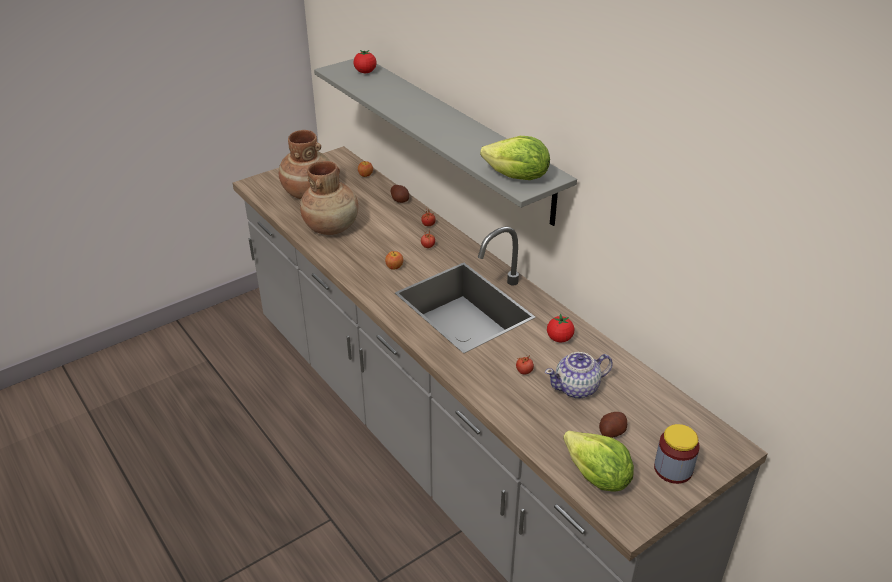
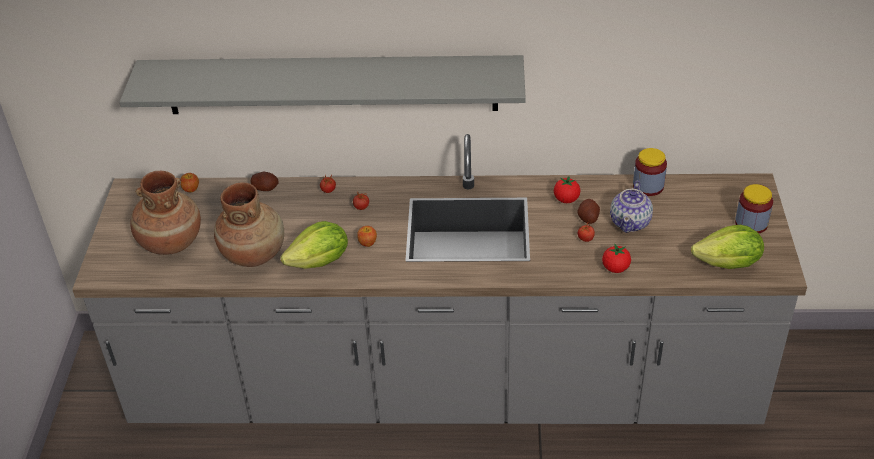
camera: 50 degrees left, 5 degrees up
tomato [354,50,377,73] -> tomato moved to [602,244,631,273]
lettuce [480,136,550,180] -> lettuce moved to [280,221,348,269]
potato [599,412,627,438] -> potato moved to [577,199,600,224]
none -> jar [633,148,667,196]

